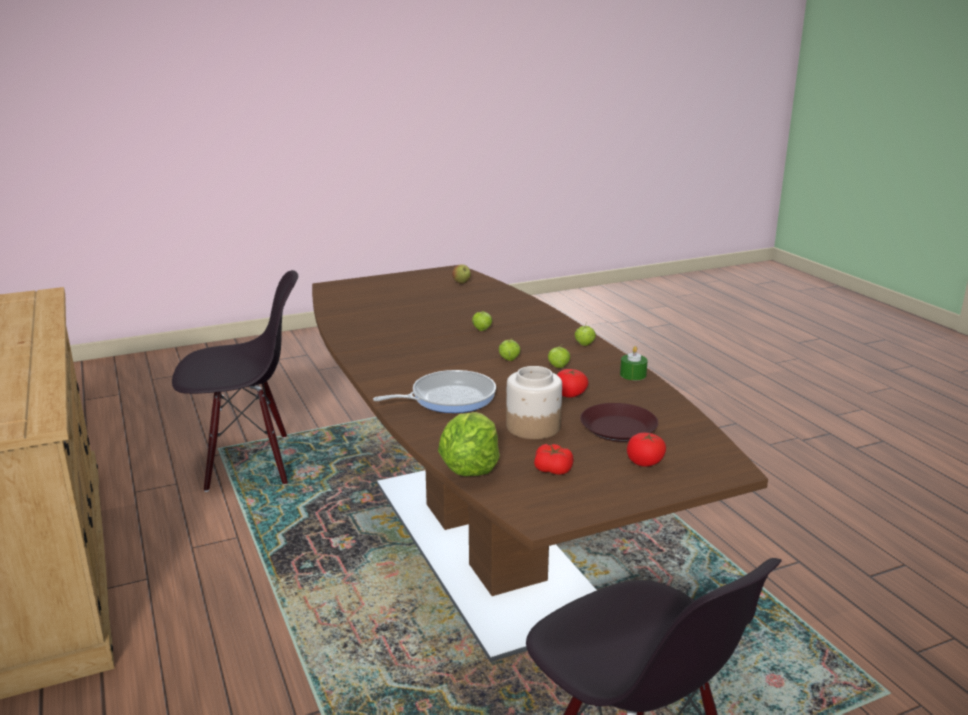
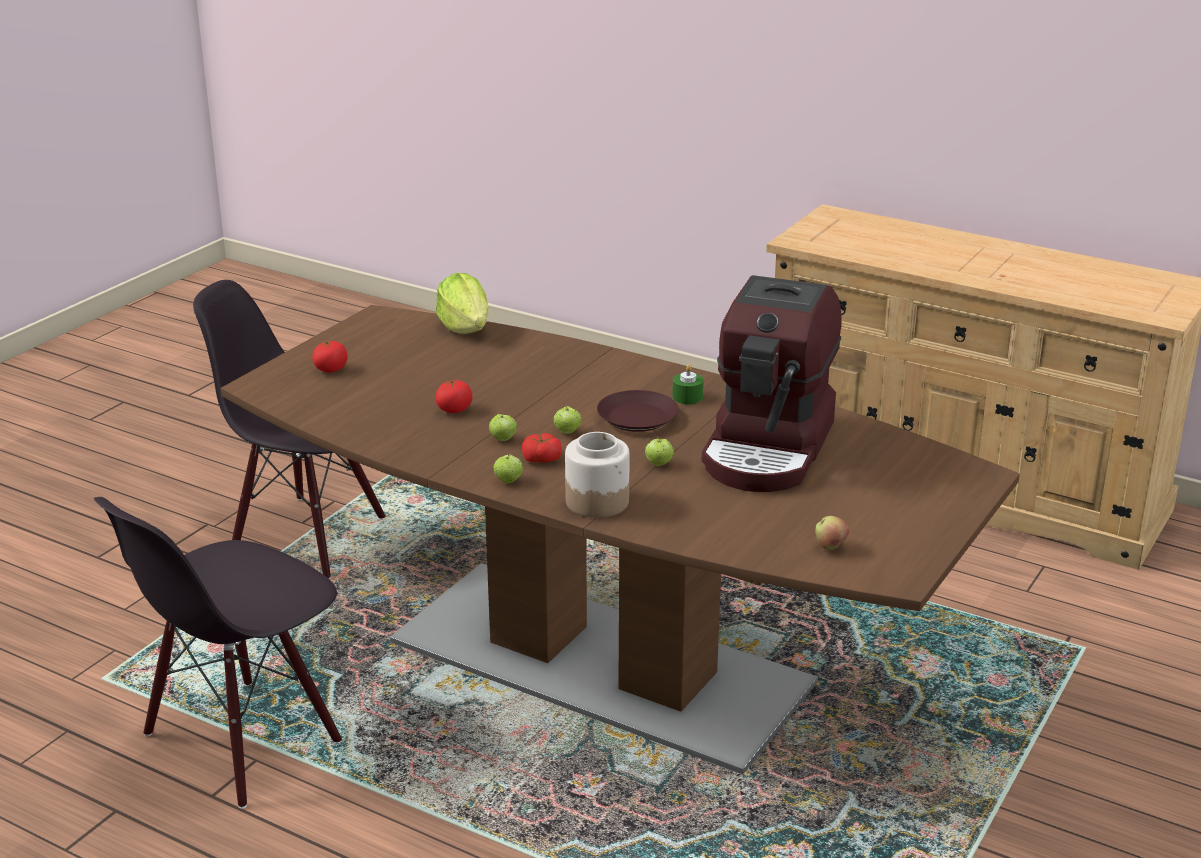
camera: 145 degrees right, 5 degrees up
black chair [172,270,298,492] -> black chair moved to [94,497,342,809]
frying pan [373,370,496,413] -> none
jar [506,366,562,439] -> jar moved to [565,432,630,518]
tomato [534,444,574,475] -> tomato moved to [522,433,562,463]
brown plate [580,403,658,442] -> brown plate moved to [597,390,679,432]
green candle [620,346,648,380] -> green candle moved to [672,364,704,405]
none -> coffee machine [702,275,842,492]

